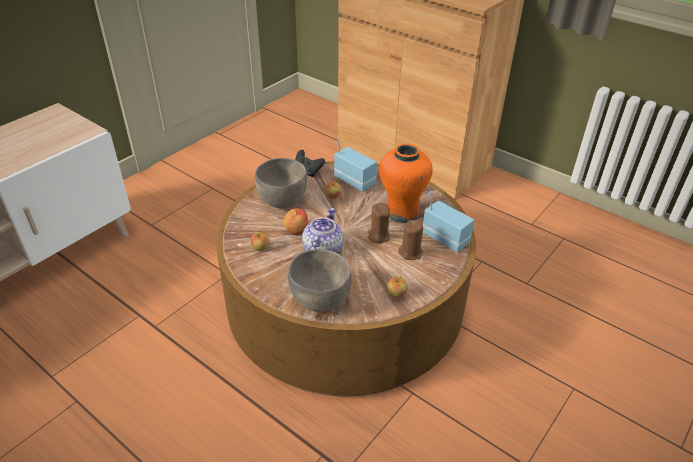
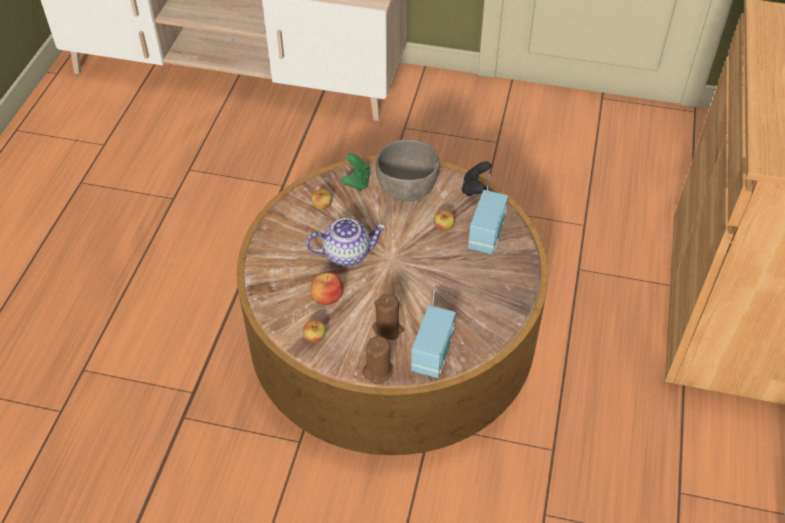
camera: 65 degrees right, 10 degrees up
apple [284,208,308,235] -> apple moved to [310,273,344,305]
grey bowl [288,249,352,312] -> none
brown candle [368,203,390,244] -> brown candle moved to [363,336,393,384]
orange vase [379,144,433,223] -> none
none -> green game controller [341,153,370,191]

